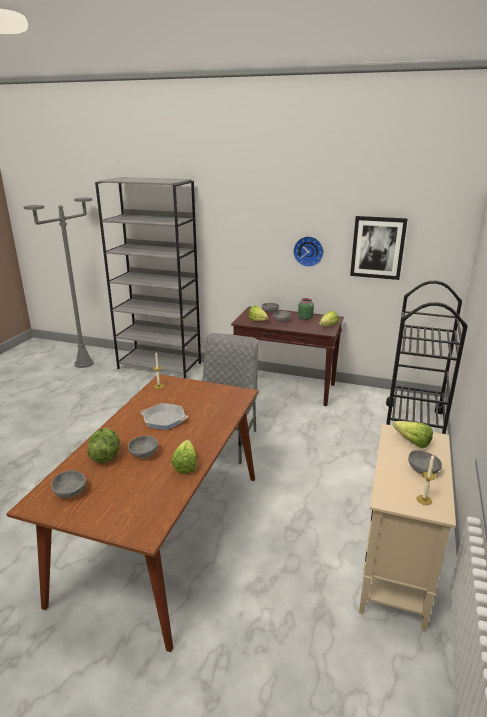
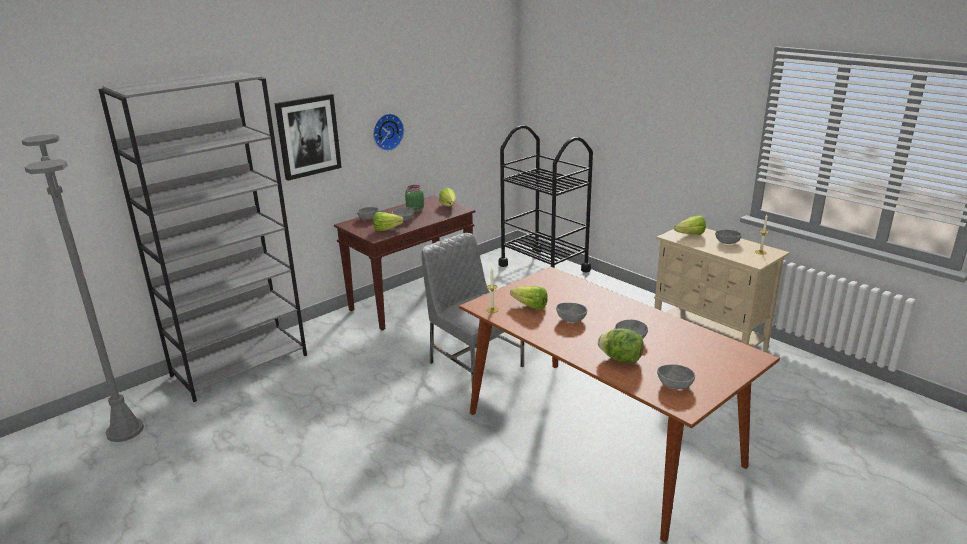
camera: 60 degrees left, 0 degrees up
frying pan [140,403,188,430] -> grey bowl [556,303,587,322]
lettuce [171,440,197,474] -> lettuce moved to [510,286,548,310]
picture [350,216,408,280] -> picture moved to [274,94,342,181]

